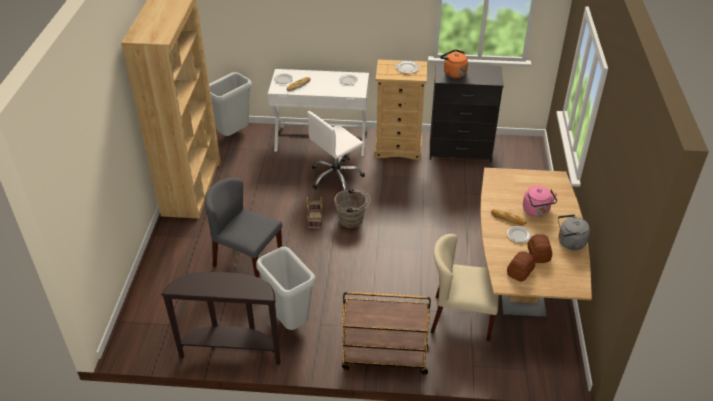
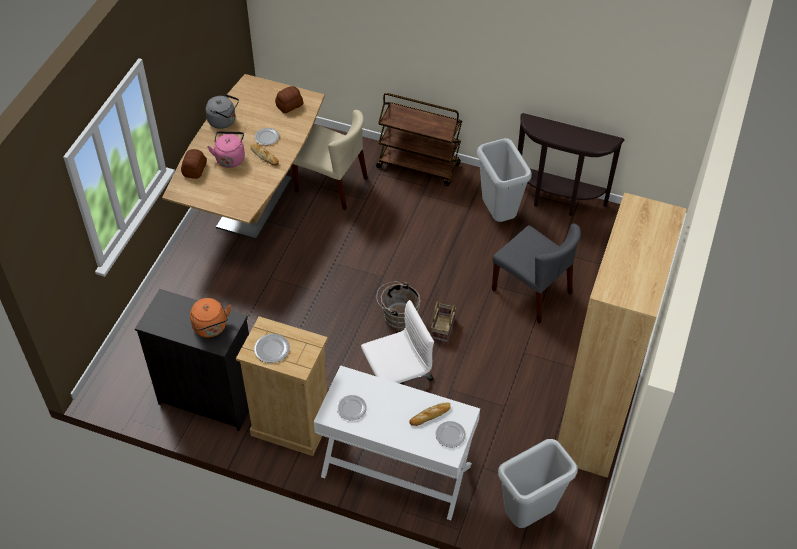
camera: 165 degrees left, 10 degrees up
bread [528,234,552,263] -> bread moved to [181,149,207,179]

